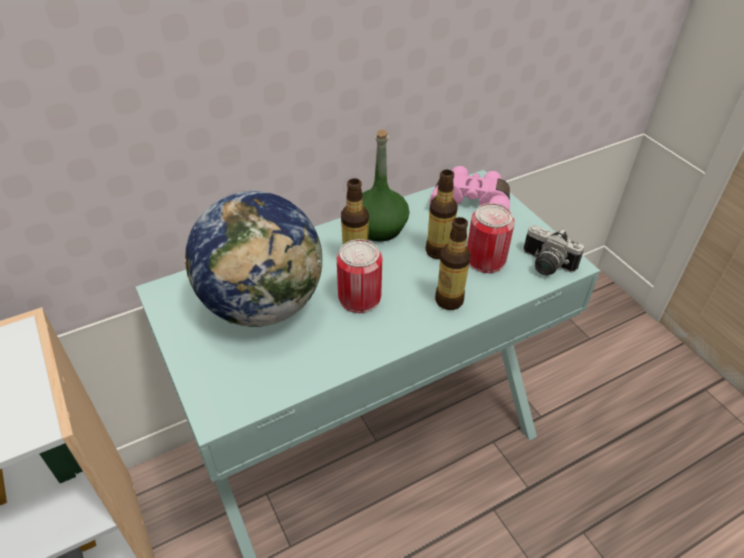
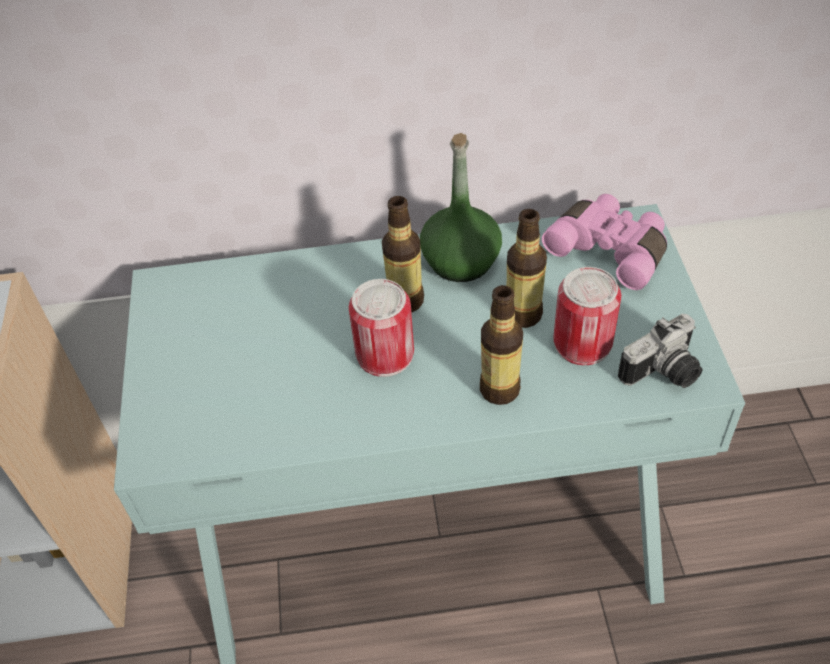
camera: 25 degrees right, 5 degrees up
globe [184,191,322,327] -> none
camera [524,225,584,276] -> camera turned 90 degrees counterclockwise [618,314,703,388]

